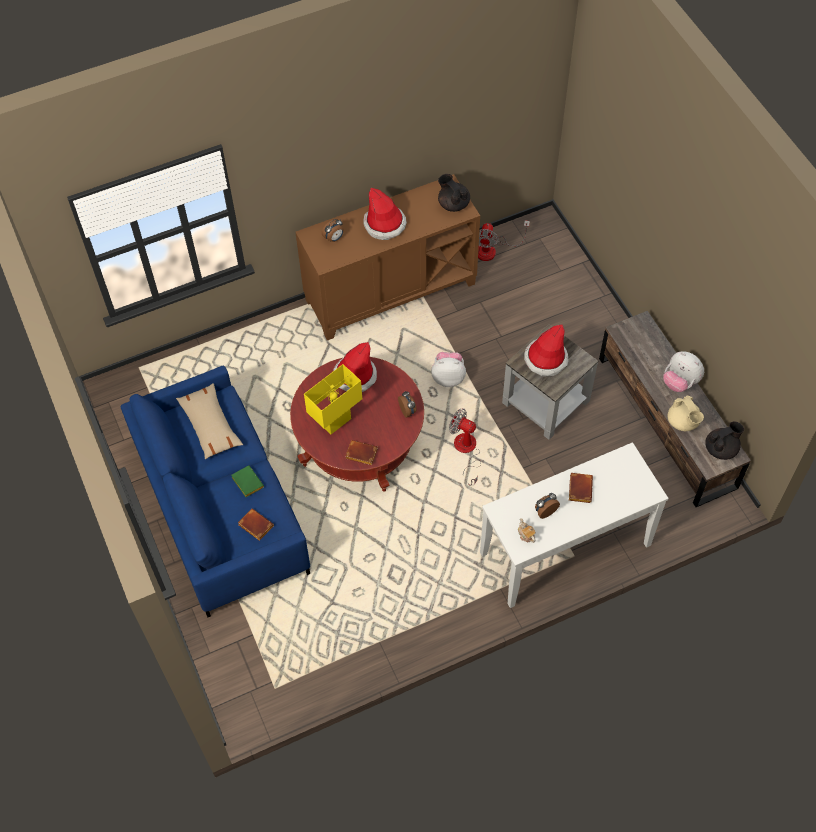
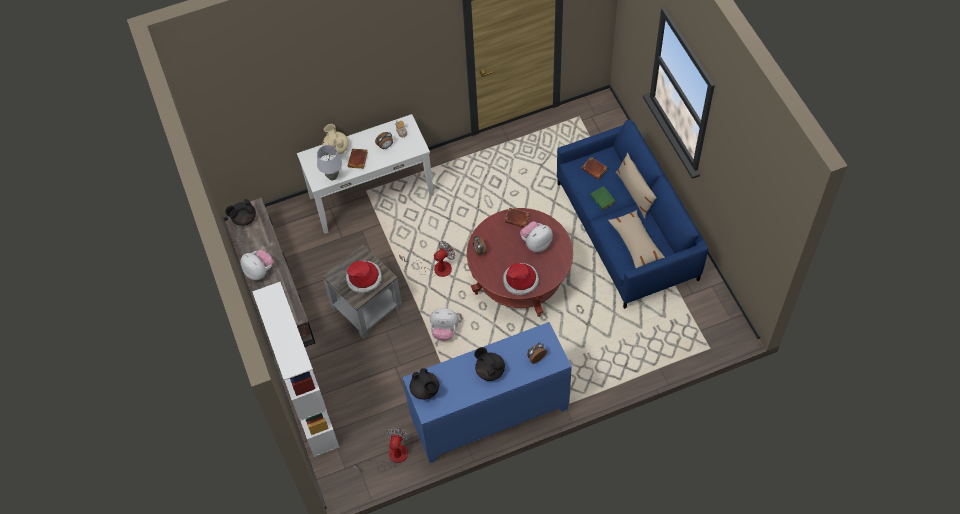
camera: 175 degrees left, 0 degrees up
brown cabinet [295,174,480,341] -> blue cabinet [402,322,572,463]
yellow table lamp [304,364,362,435] -> plush toy [520,222,553,252]
hat [363,188,407,240] -> black teapot [474,347,505,381]
fan [449,408,481,486] -> fan turned 75 degrees counterclockwise [399,241,455,277]
beige teapot [668,396,704,431] -> beige teapot moved to [323,124,349,155]
none -> white bookcase [252,282,339,457]
none -> grey table lamp [317,145,342,180]
none -> beige pillow [616,153,657,219]

